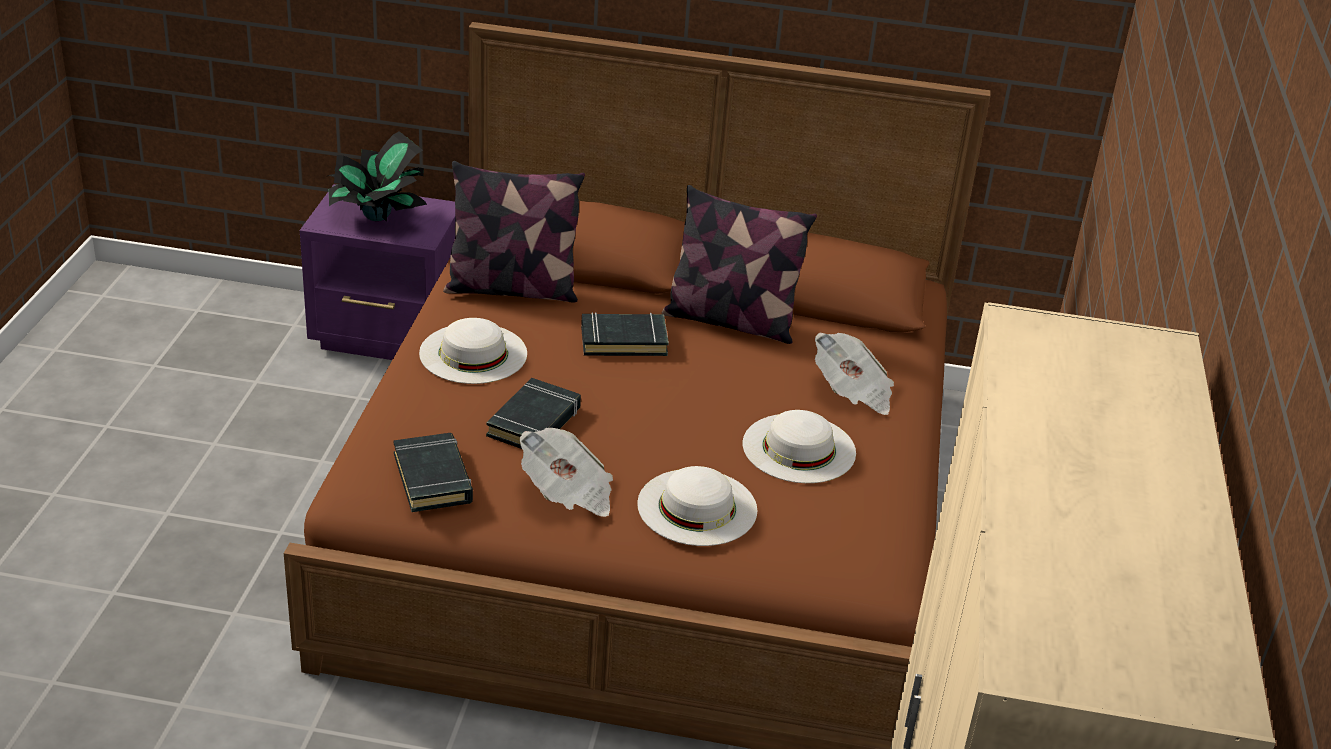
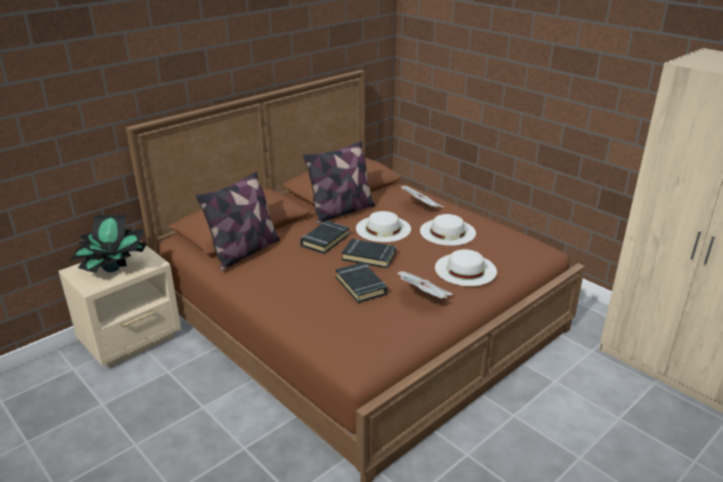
camera: 50 degrees left, 5 degrees down
purple nightstand [300,184,455,360] -> beige nightstand [58,241,181,368]
black book [393,433,473,512] -> black book moved to [342,239,396,268]
white hat [419,318,527,384] -> white hat moved to [356,211,411,242]

